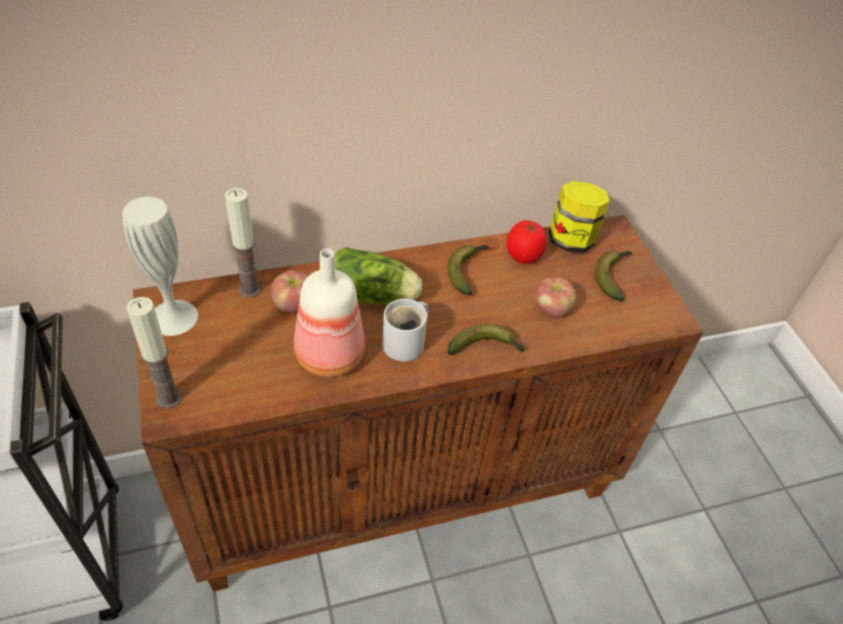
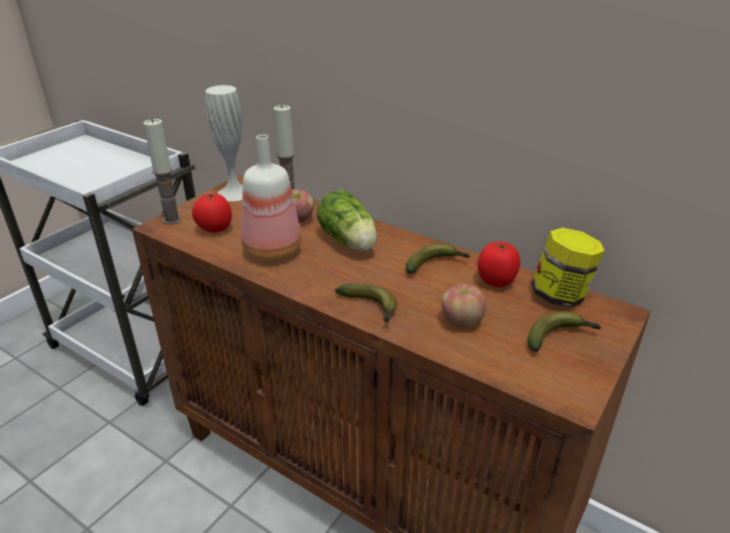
camera: 55 degrees right, 15 degrees down
white mug [382,299,429,361] -> none
none -> tomato [192,193,232,233]

